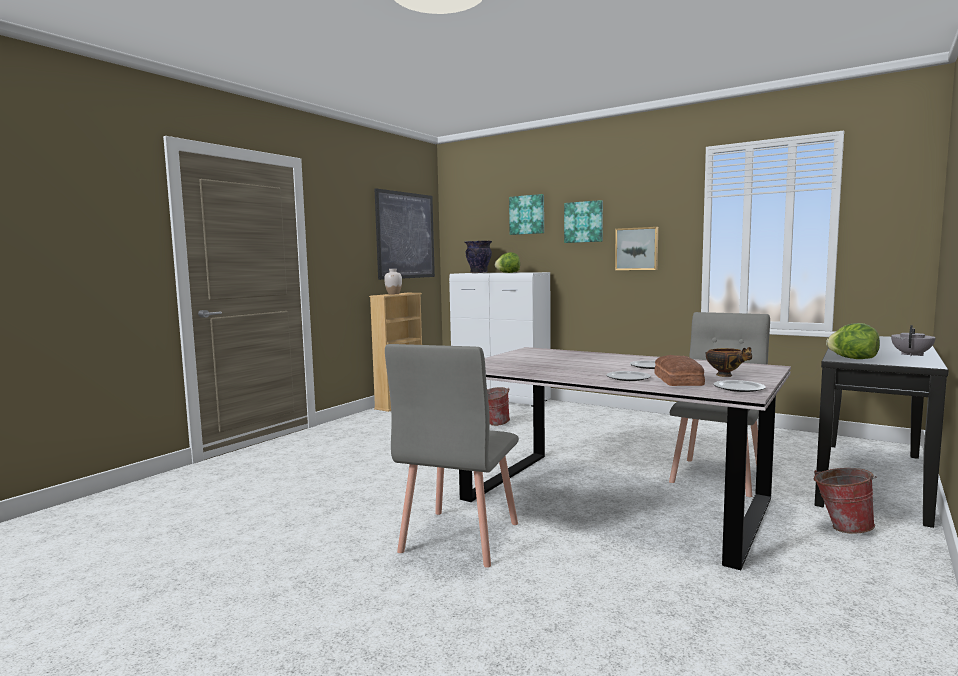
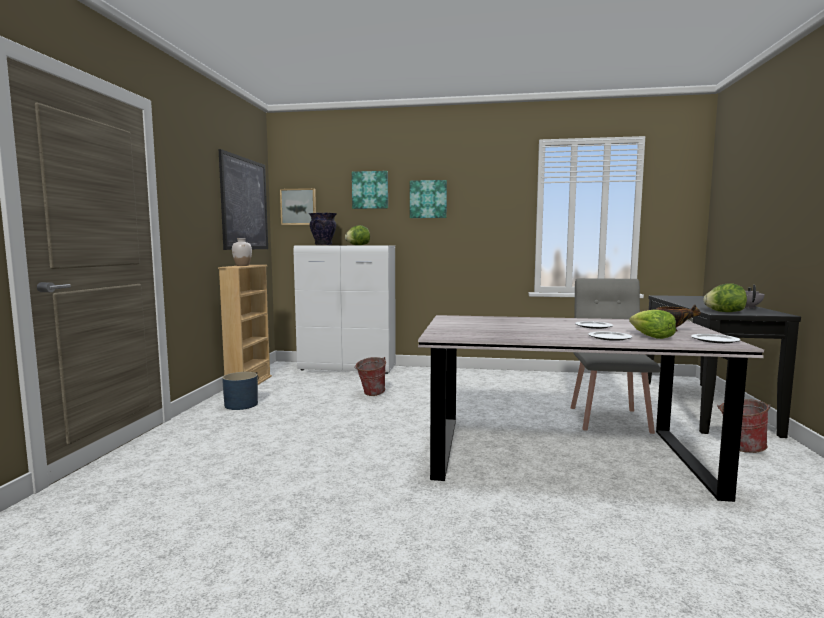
camera: 25 degrees left, 0 degrees up
grey chair [385,344,519,568] -> none
picture [615,227,658,270] -> picture moved to [280,188,316,225]
bread [654,355,705,386] -> lettuce [629,310,676,339]
none -> blue planter [222,372,258,410]

